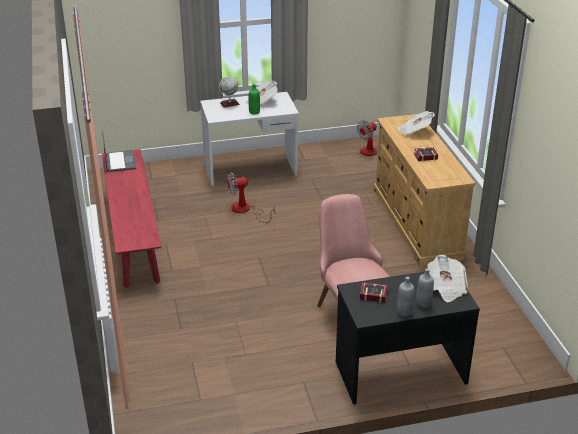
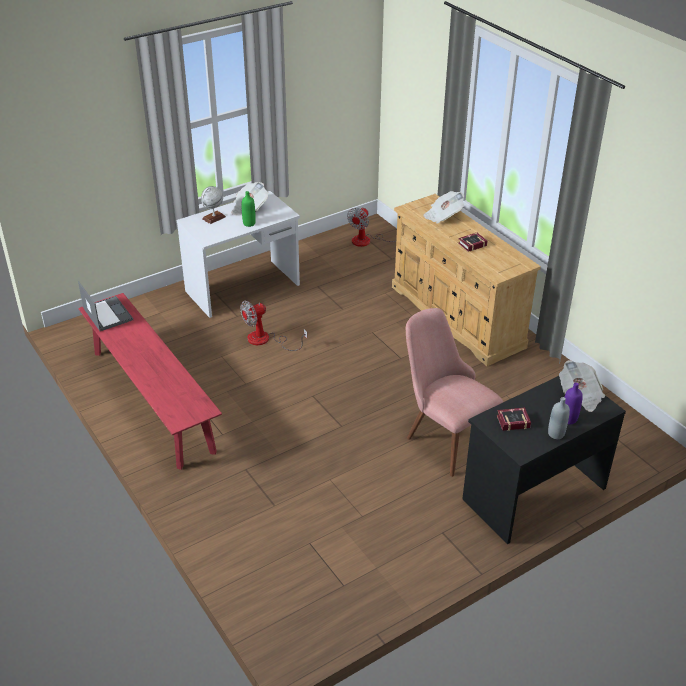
camera: 20 degrees left, 5 degrees up
grey bottle [416,268,434,308] -> purple bottle [565,382,583,424]

